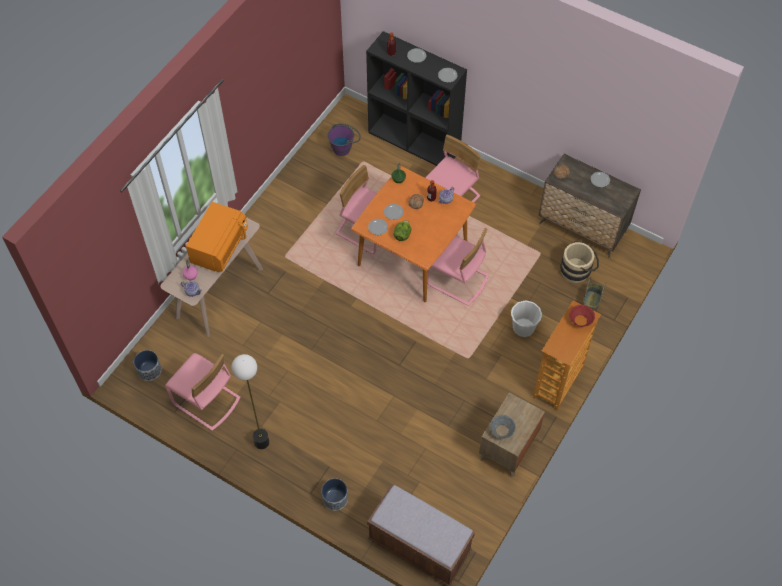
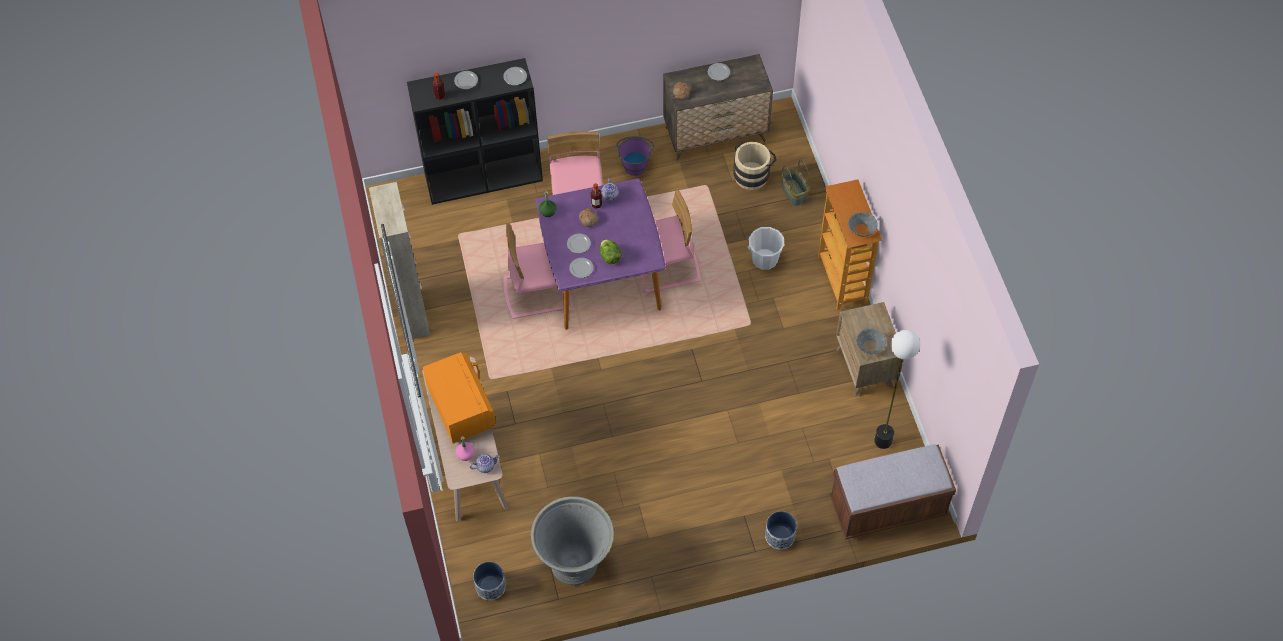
camera: 45 degrees left, 0 degrees up
pink chair [165,353,241,431] -> grey planter [531,496,614,586]
floor lamp [231,354,269,449] -> floor lamp moved to [874,330,920,449]
purple bucket [327,124,361,156] -> purple bucket moved to [616,136,654,176]
orange dining table [351,166,476,302] -> purple dining table [536,178,666,330]
red bowl [569,305,595,327] -> none
none -> beige cabinet [369,182,431,340]
none -> grey bowl [848,212,878,237]

